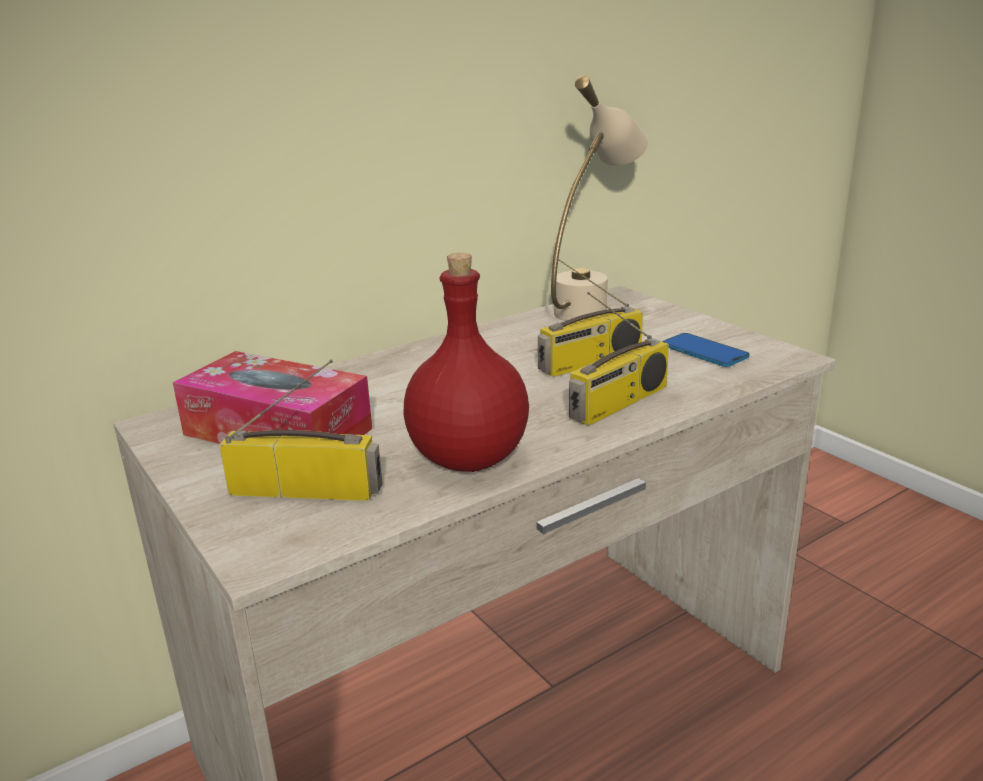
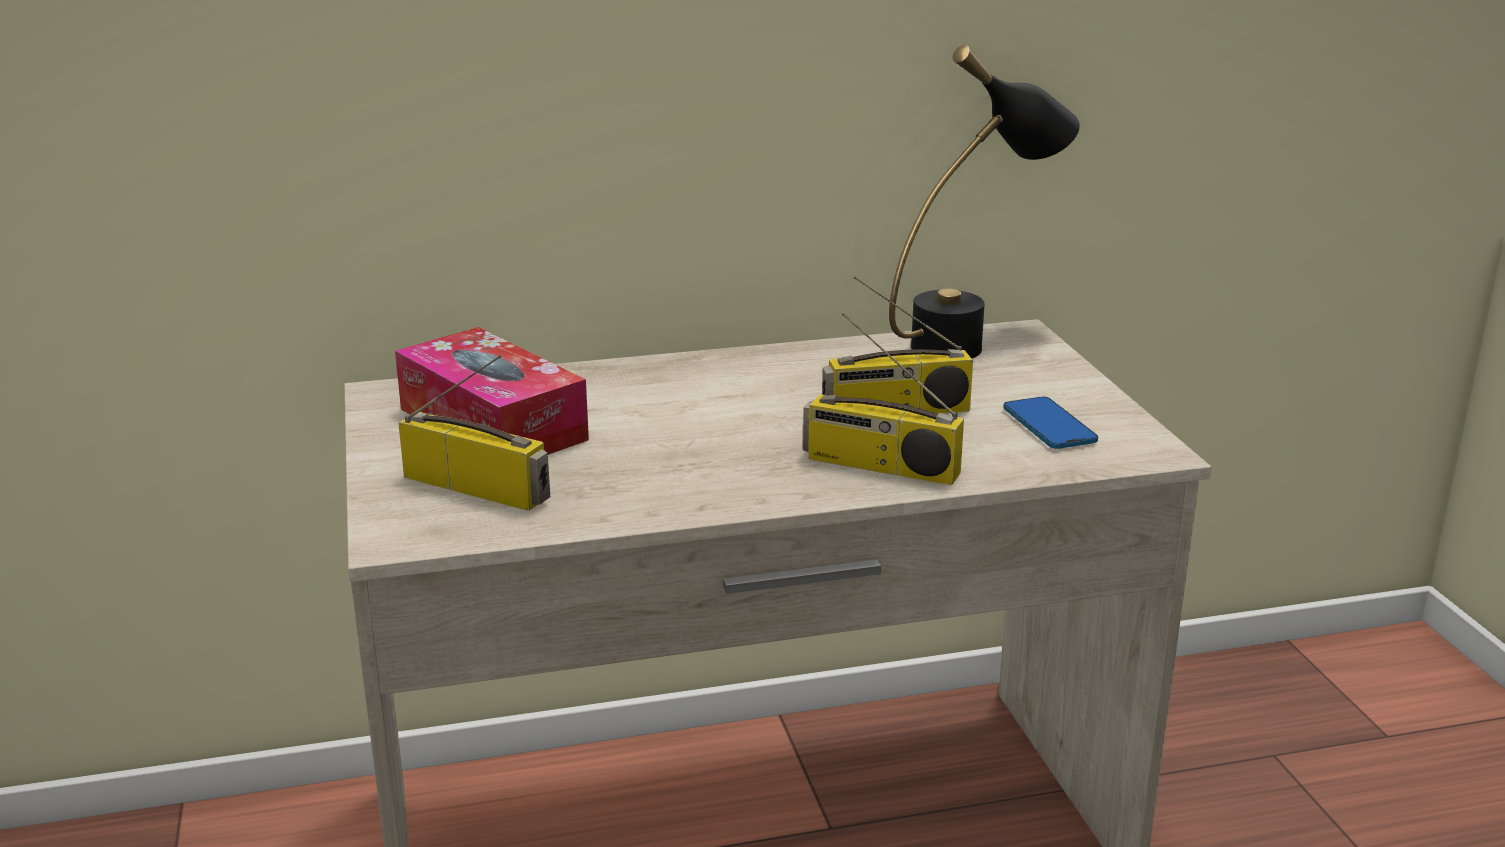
camera: 20 degrees right, 0 degrees up
red bottle [404,253,529,472] -> none
beige table lamp [551,75,648,321] -> black table lamp [889,45,1080,358]
radio [569,292,669,426] -> radio turned 45 degrees clockwise [803,313,964,485]

